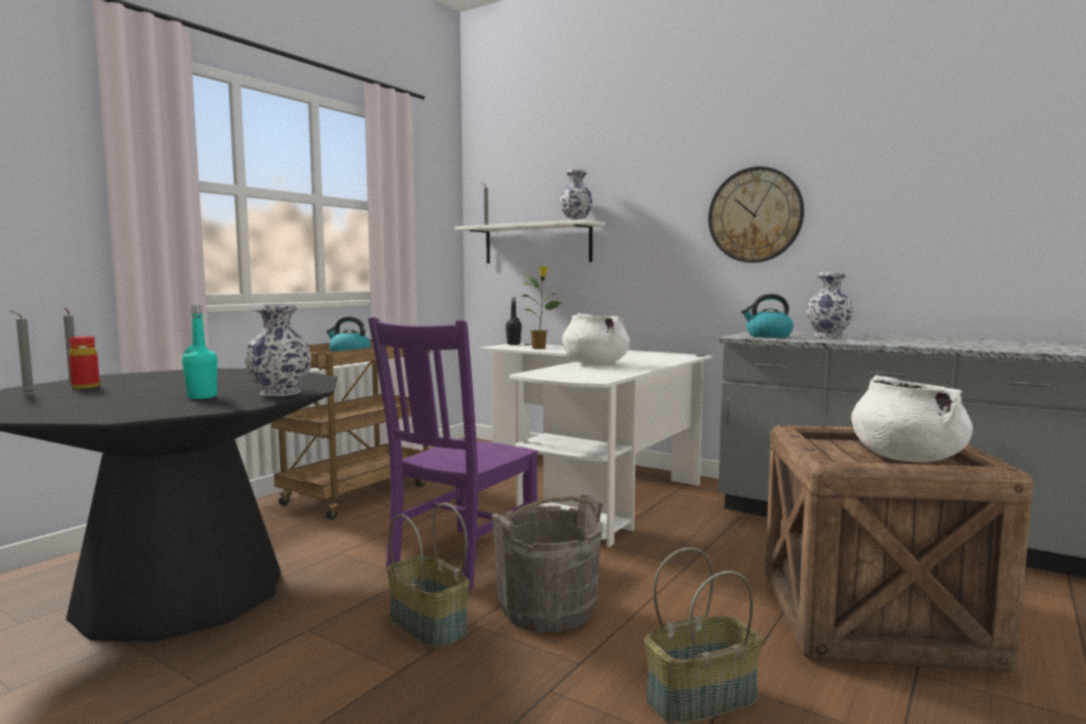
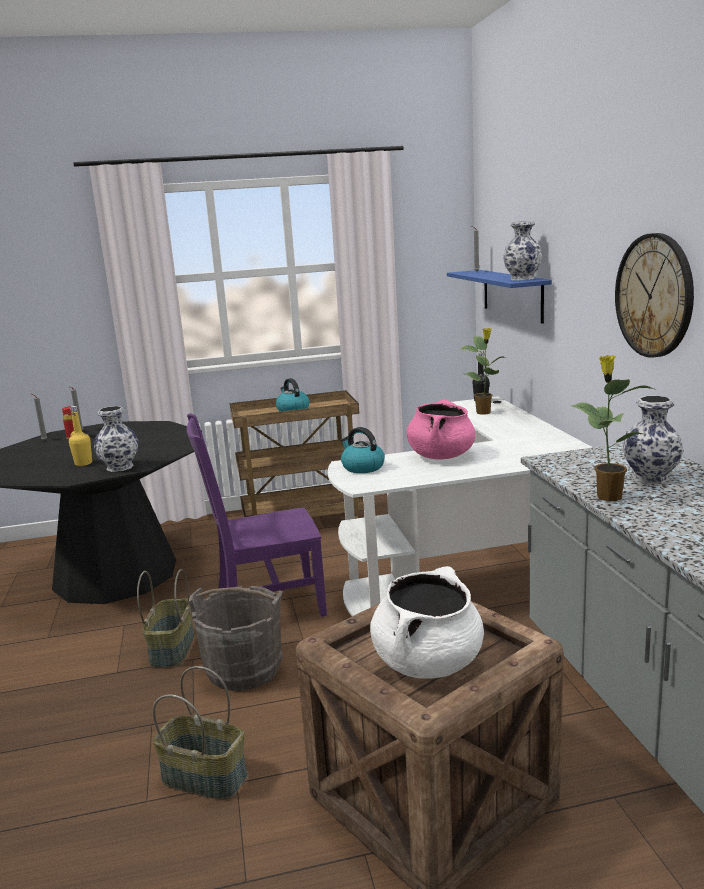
camera: 45 degrees right, 10 degrees up
turquoise bottle [182,305,218,399] -> yellow bottle [69,406,92,466]
white shelf [455,219,605,264] -> blue shelf [447,270,552,324]
white cooking pot [562,313,630,365] -> pink cooking pot [407,399,475,459]
kettle [741,294,793,338] -> kettle moved to [341,427,385,473]
none -> potted plant [572,355,654,501]

